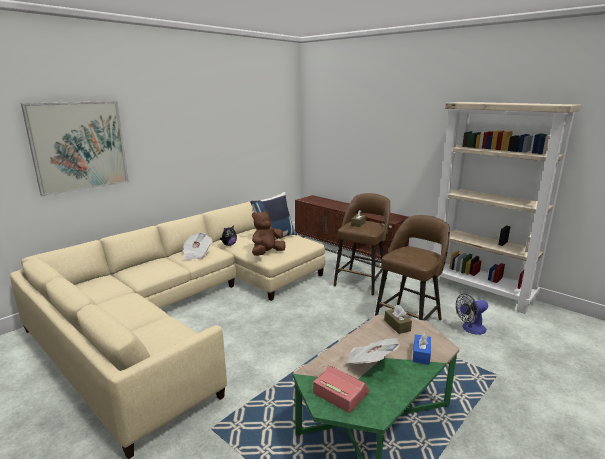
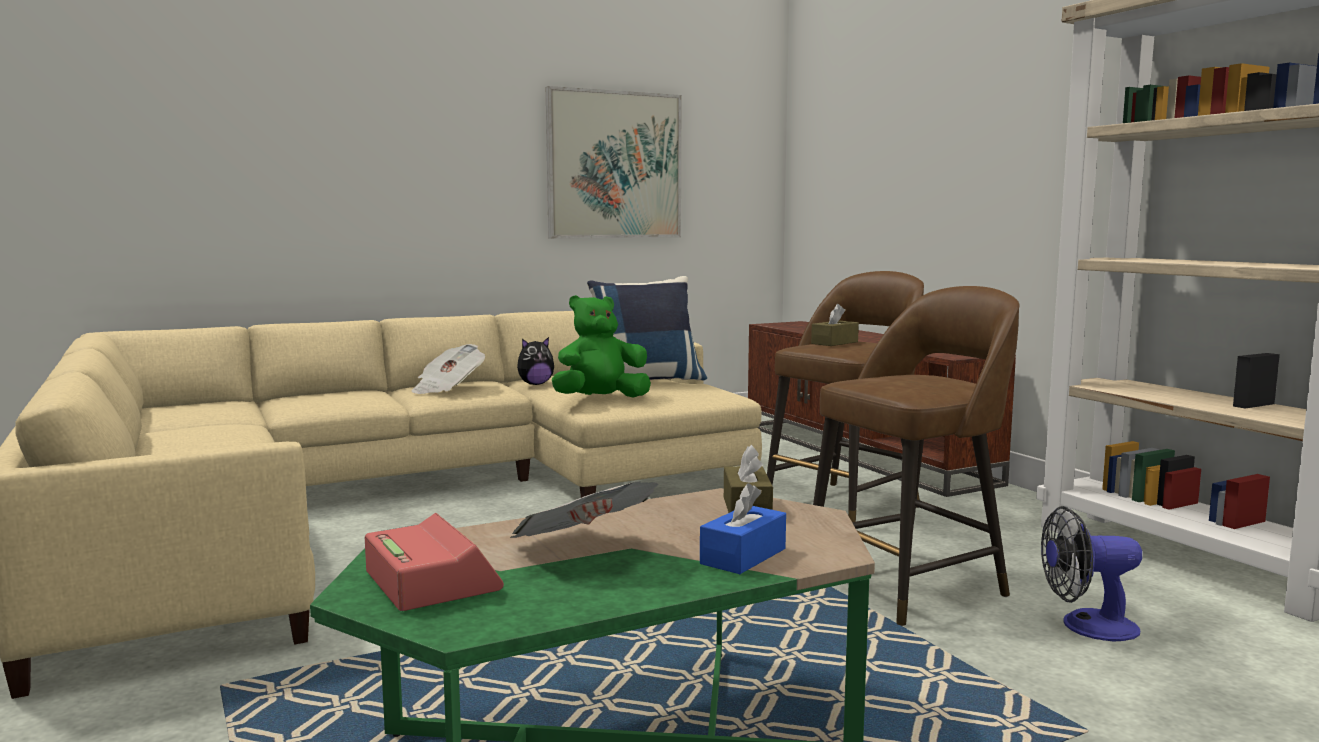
camera: 20 degrees right, 10 degrees down
picture [21,101,129,196] -> picture moved to [546,86,681,239]
brown plush toy [252,211,286,256] -> green plush toy [552,295,651,398]

